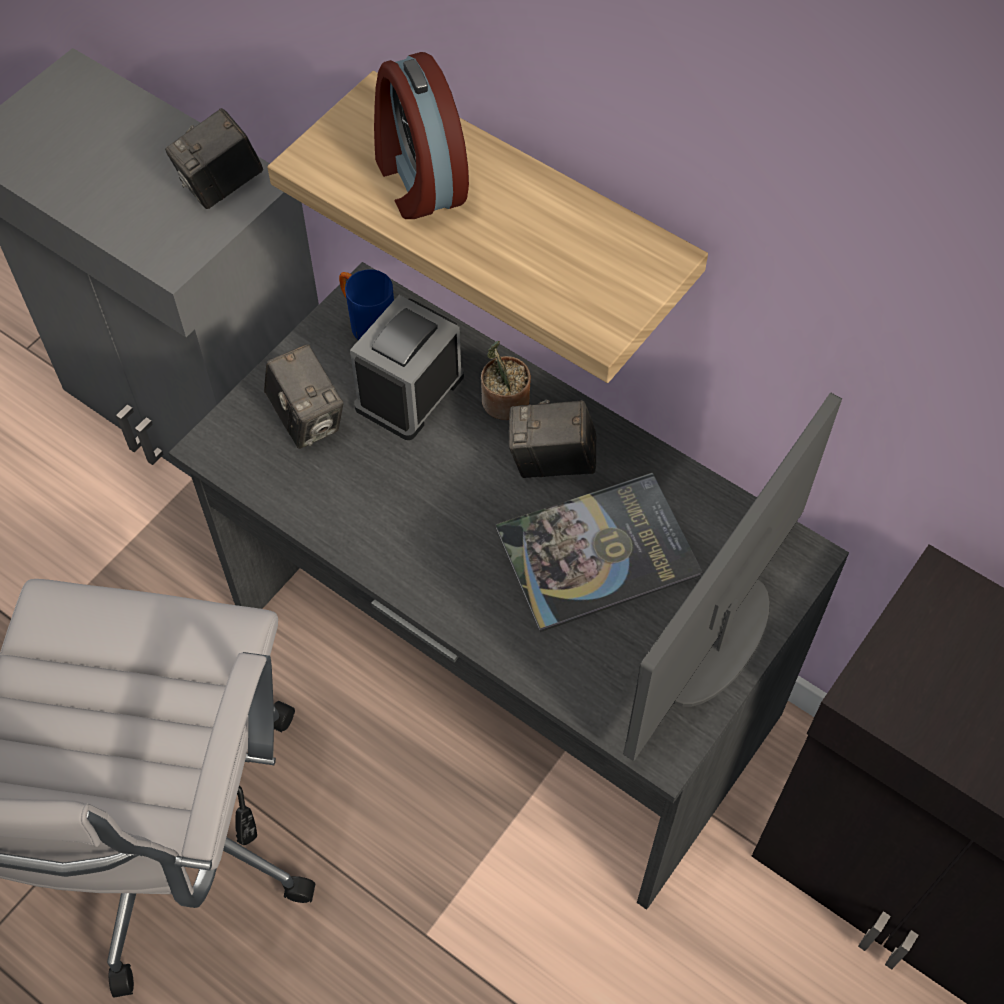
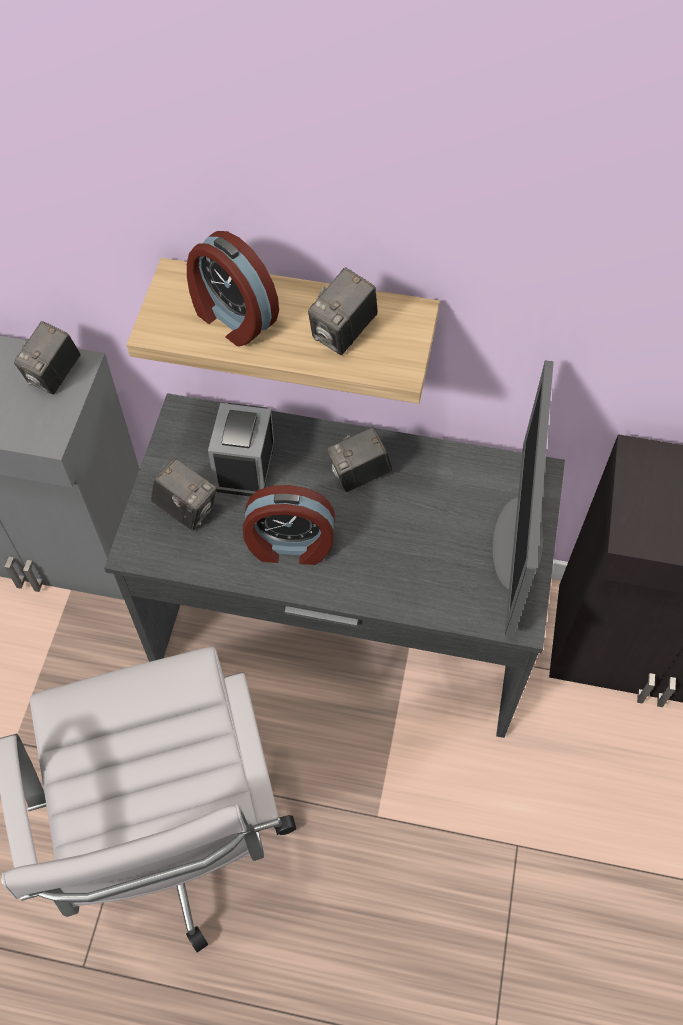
camera: 25 degrees left, 0 degrees up
blue mug [339,269,394,340] -> none
potted plant [481,341,531,420] -> none
book [496,472,703,632] -> none
none -> alarm clock [243,485,335,565]
none -> camera [308,267,378,355]

